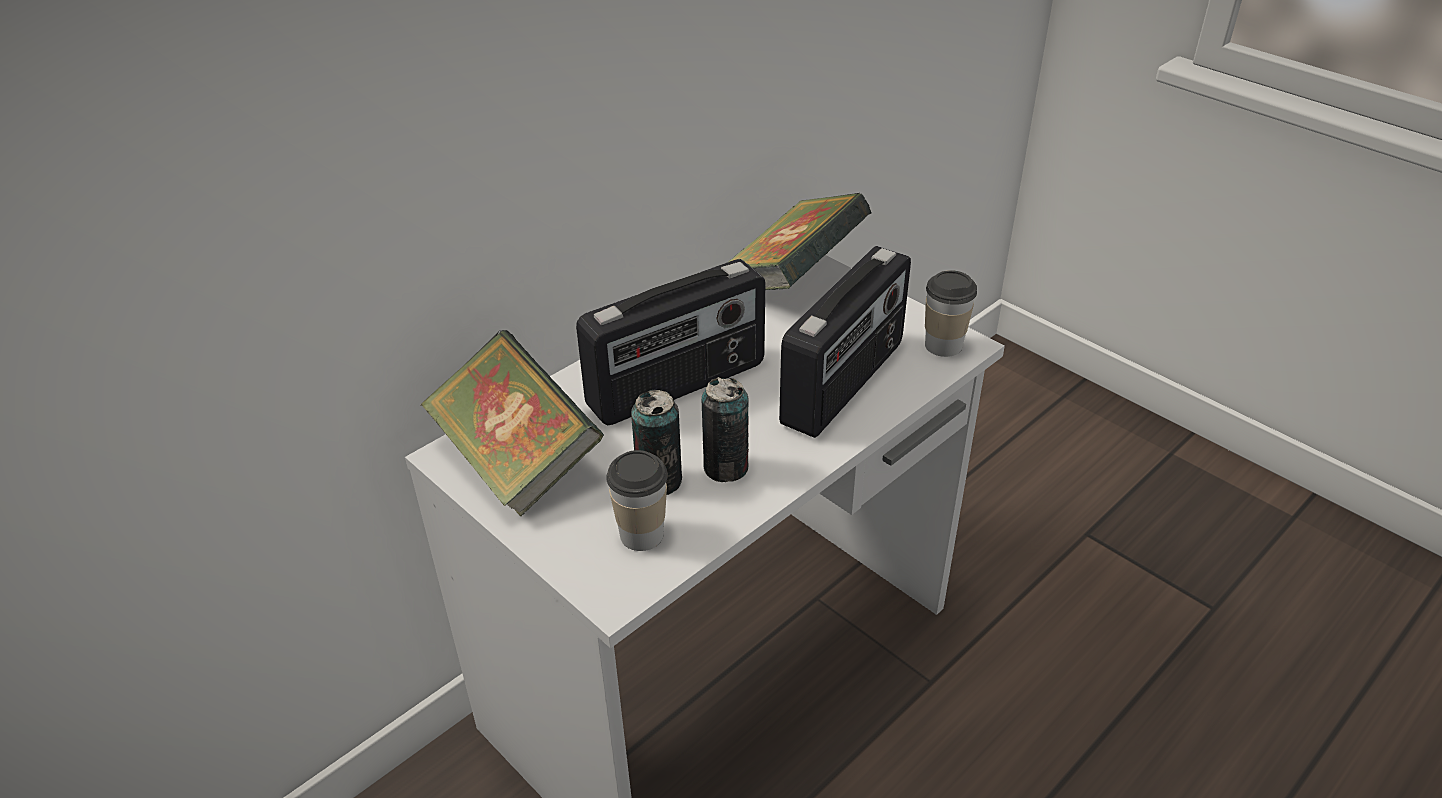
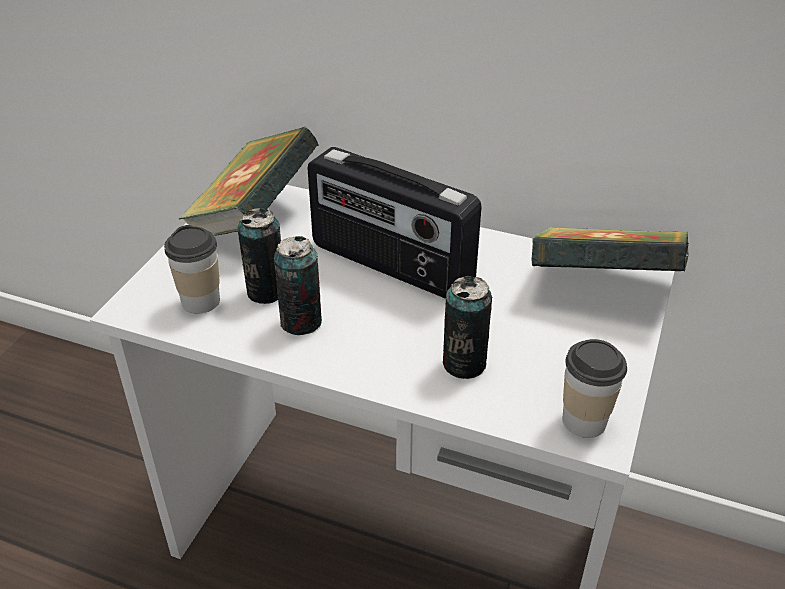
camera: 65 degrees right, 0 degrees up
radio [779,246,911,438] -> can [443,276,492,379]

